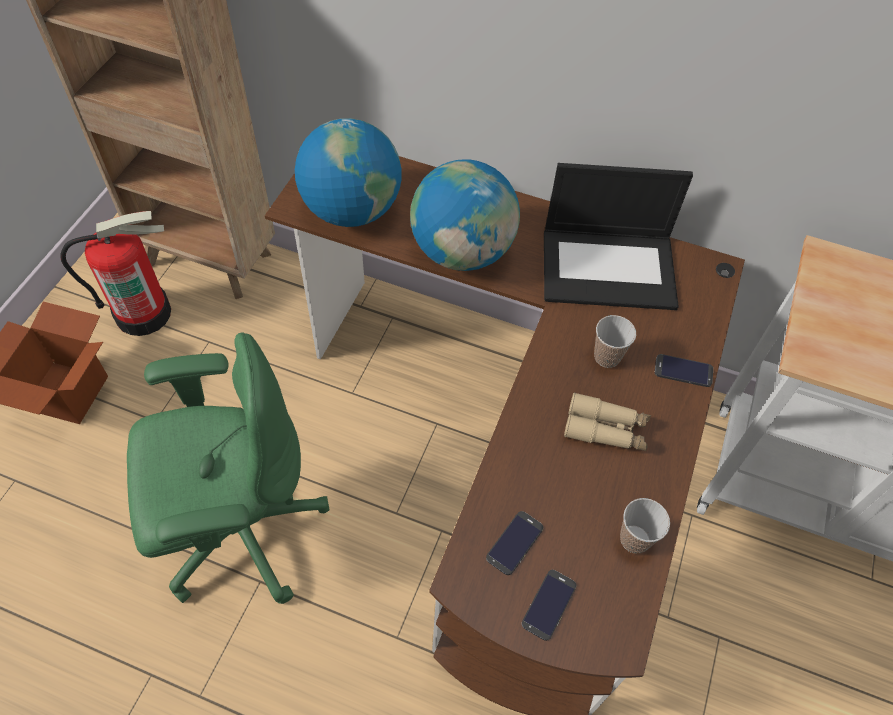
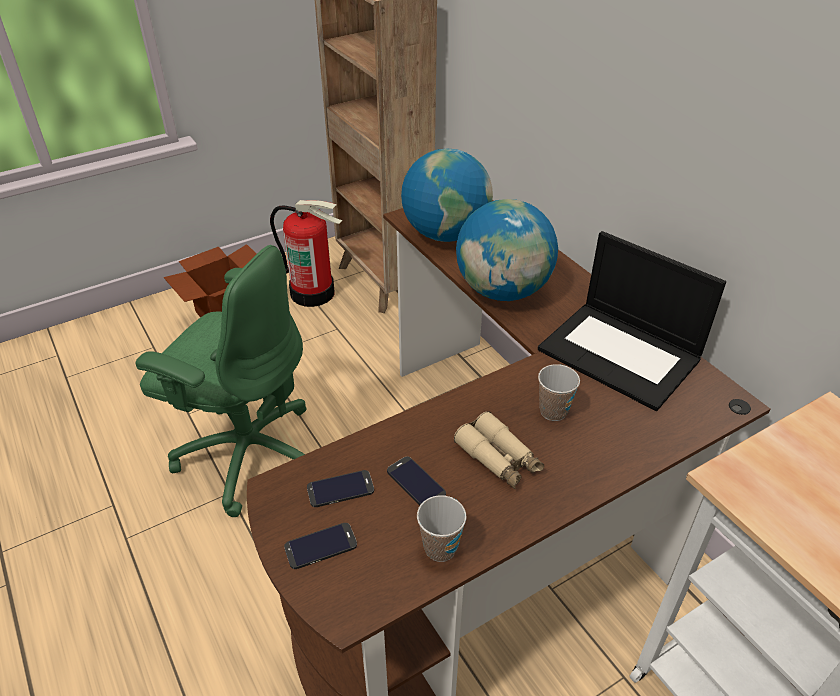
camera: 40 degrees right, 15 degrees down
phone [655,354,713,387] -> phone moved to [387,456,446,505]

